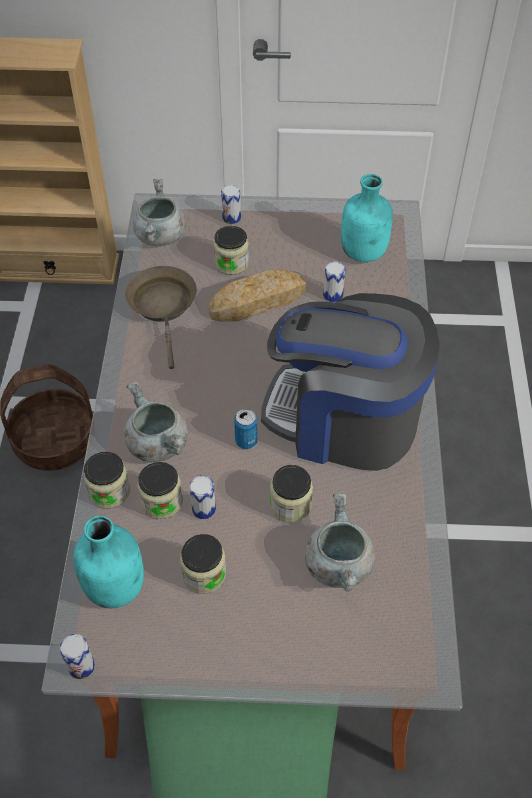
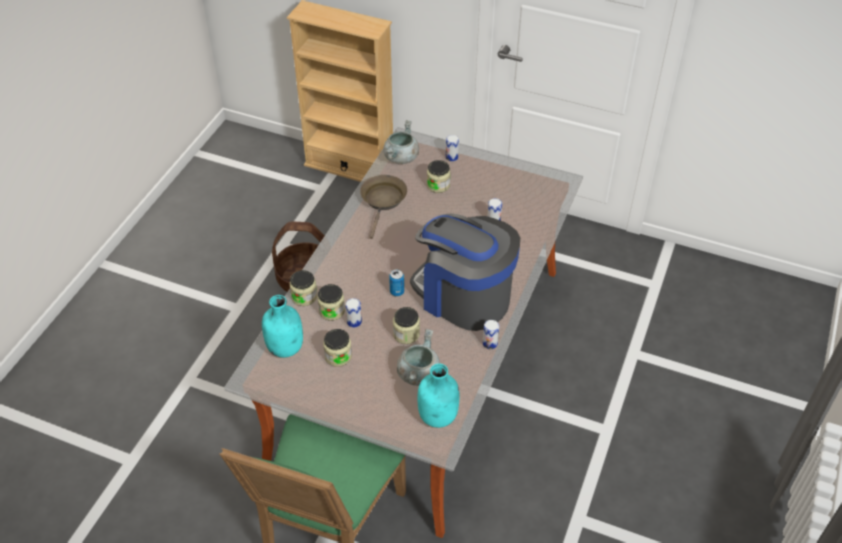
camera: 20 degrees right, 5 degrees down
can [60,634,95,679] -> can moved to [483,320,499,349]
grey cooking pot [124,381,188,462] -> none
bread [209,270,307,322] -> none
turquoise bottle [341,174,393,262] -> turquoise bottle moved to [417,364,460,428]

